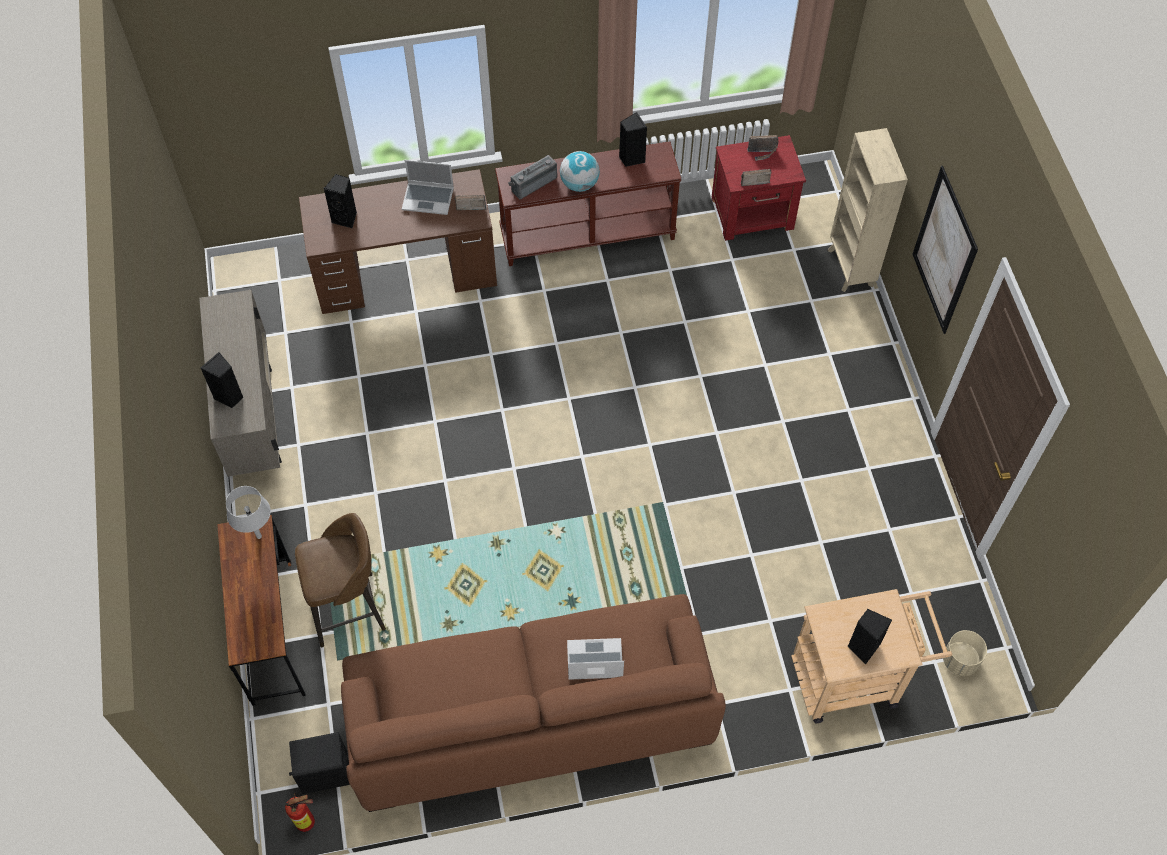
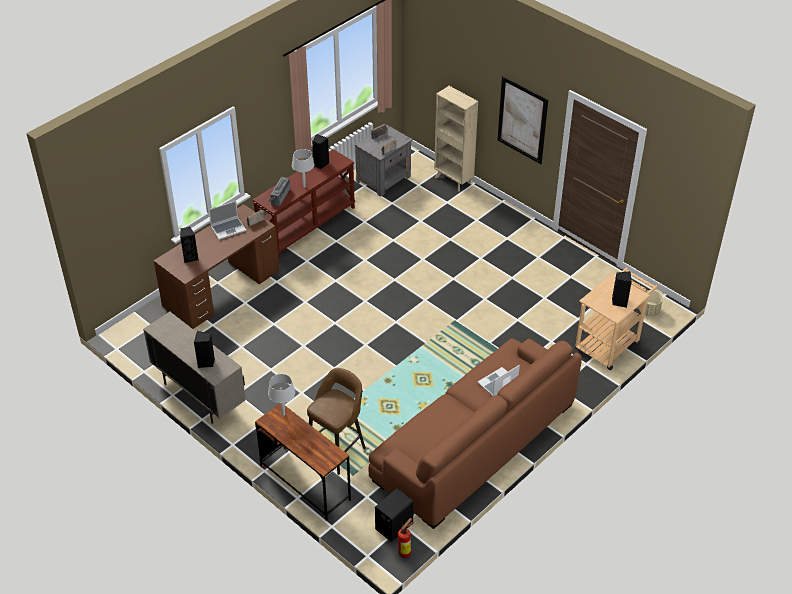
camera: 35 degrees left, 15 degrees down
globe [560,151,600,192] -> grey table lamp [292,149,314,188]
red nightstand [712,135,806,241] -> grey nightstand [355,125,413,197]

